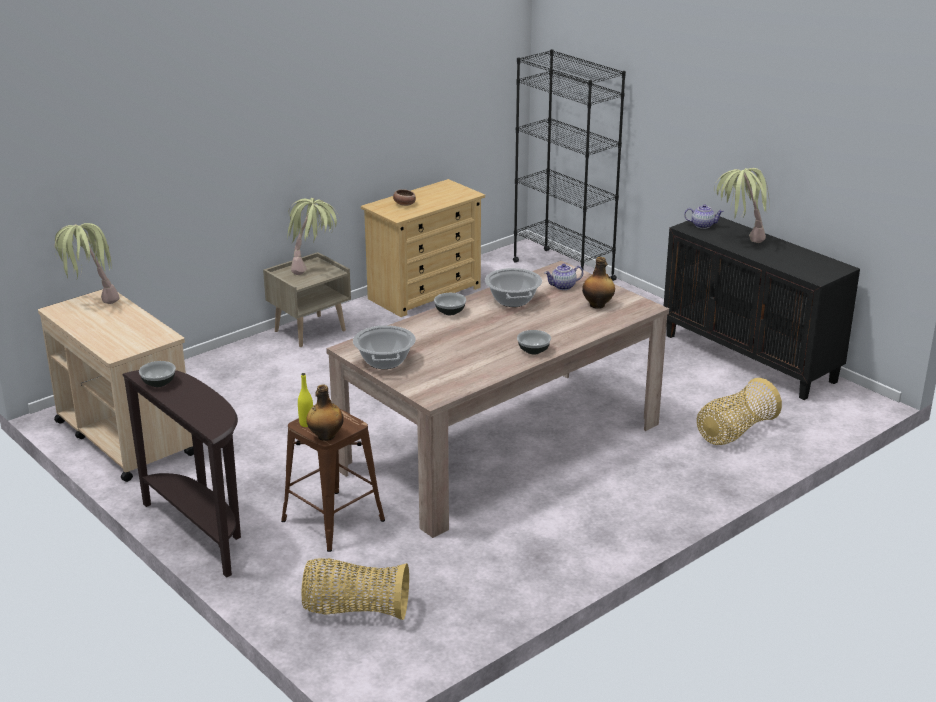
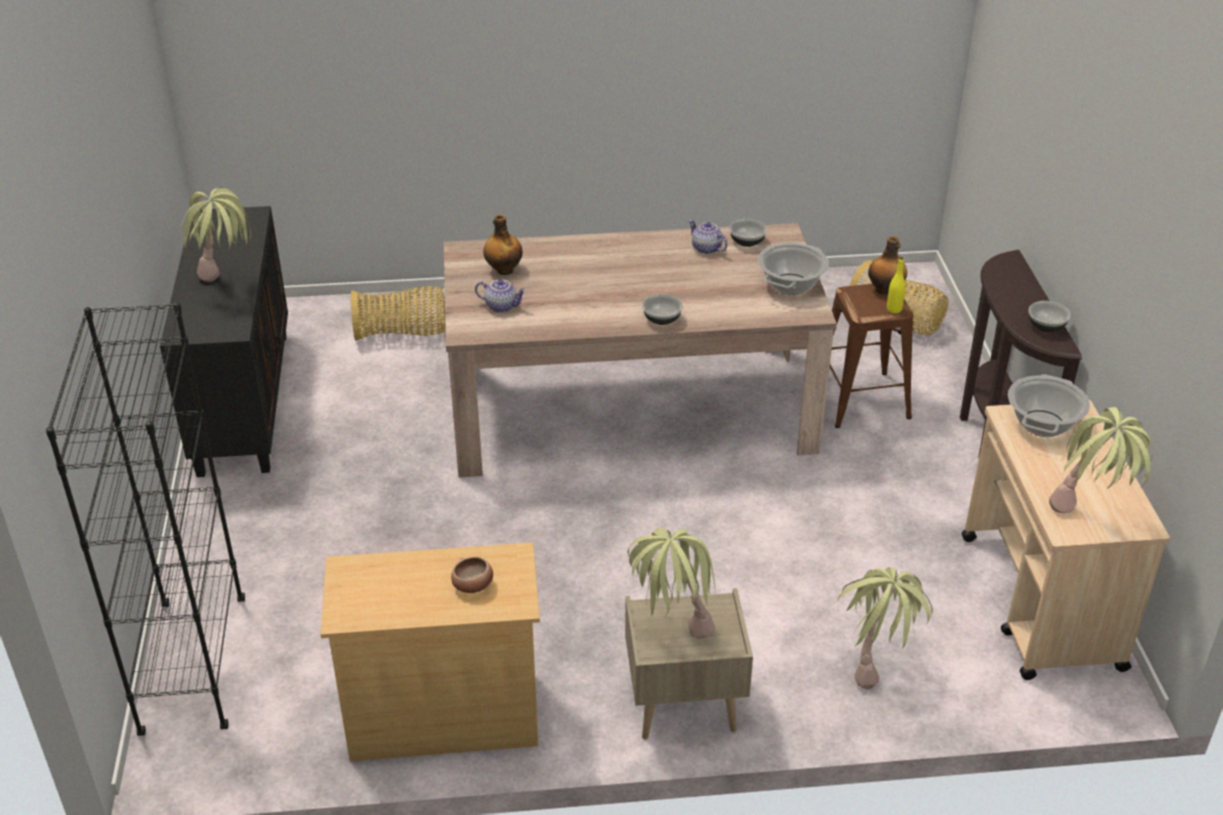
camera: 145 degrees left, 10 degrees up
cooking pot [485,268,542,307] -> cooking pot moved to [1008,374,1090,437]
bowl [517,330,551,354] -> bowl moved to [729,219,767,247]
teapot [684,204,724,229] -> teapot moved to [688,220,728,254]
none -> potted plant [837,567,933,689]

